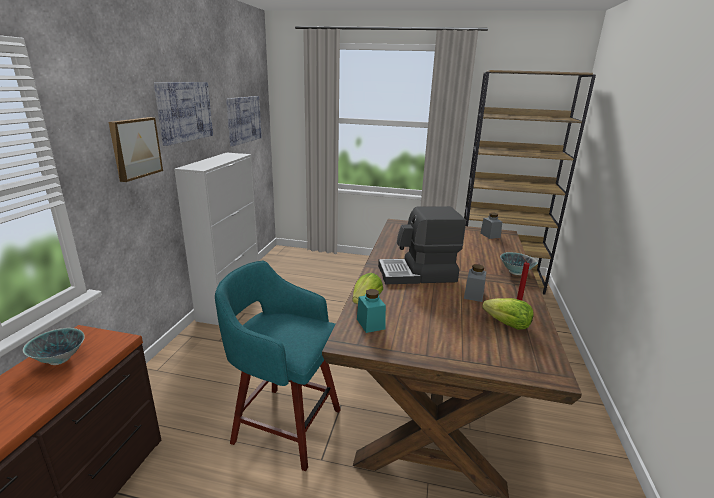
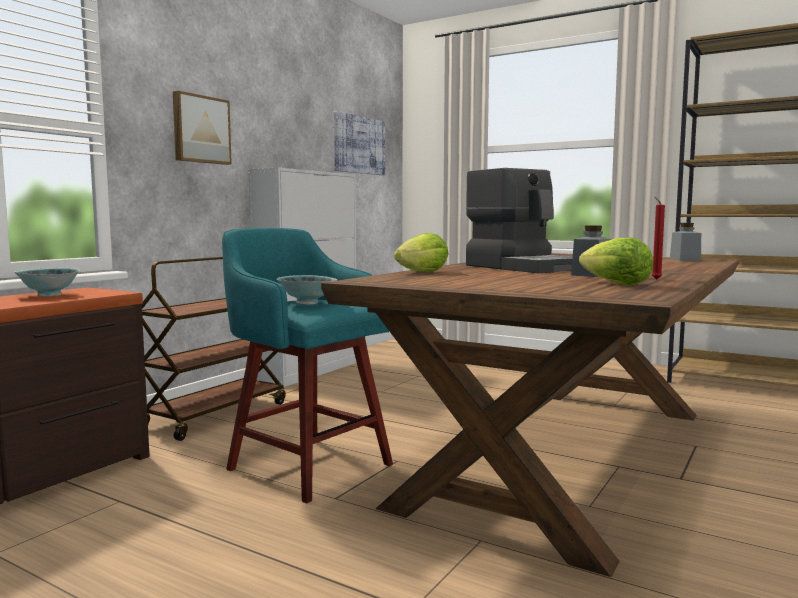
camera: 20 degrees right, 15 degrees down
picture [154,82,213,146] -> none
turquoise jar [357,289,386,333] -> none
coffee machine [378,206,466,284] -> coffee machine turned 135 degrees counterclockwise [466,168,573,273]
bowl [500,252,538,275] -> bowl moved to [277,275,337,305]
none -> brown cart [142,257,286,441]

